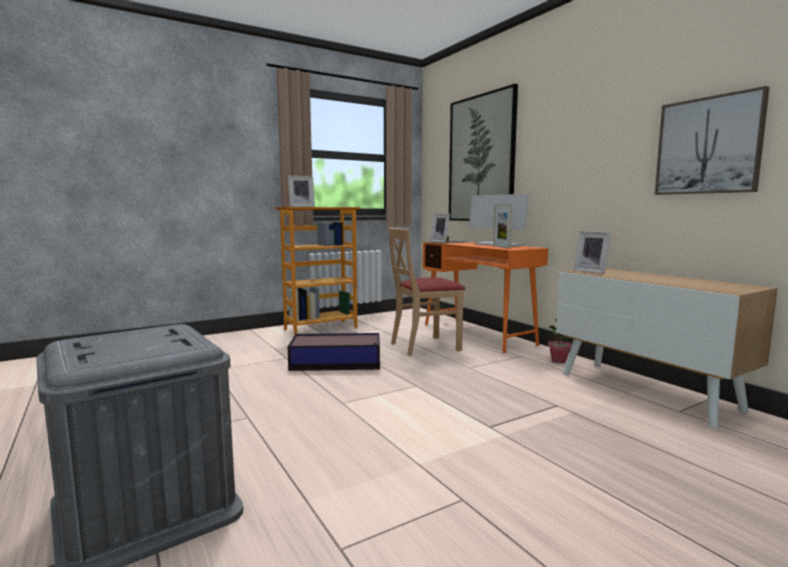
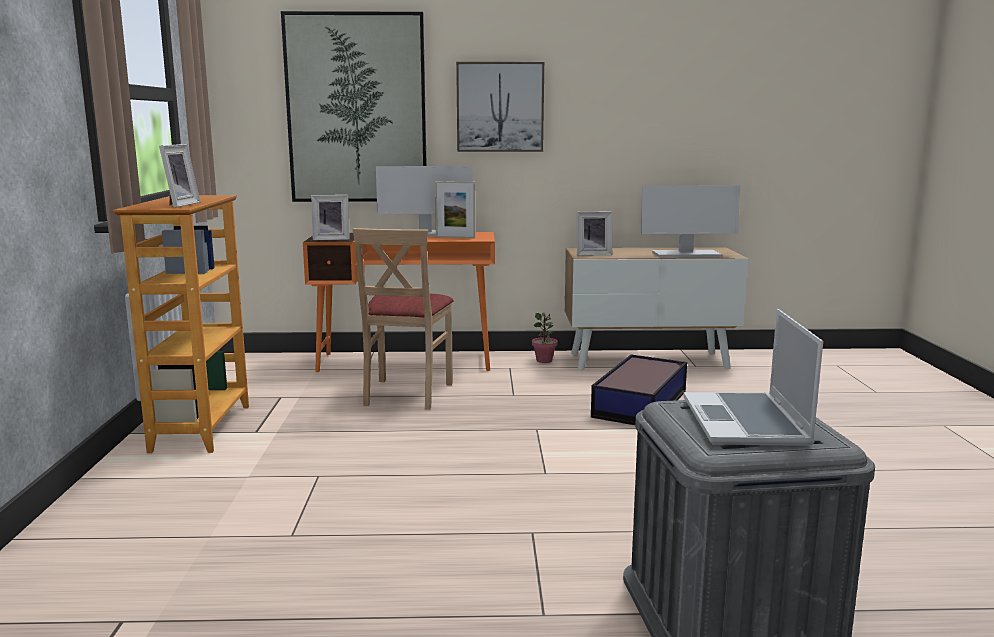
camera: 60 degrees left, 5 degrees up
storage box [288,333,380,371] -> storage box moved to [591,354,687,425]
picture [655,86,770,195] -> picture moved to [456,62,544,152]
none -> monitor [641,185,740,258]
none -> laptop [683,309,823,446]

